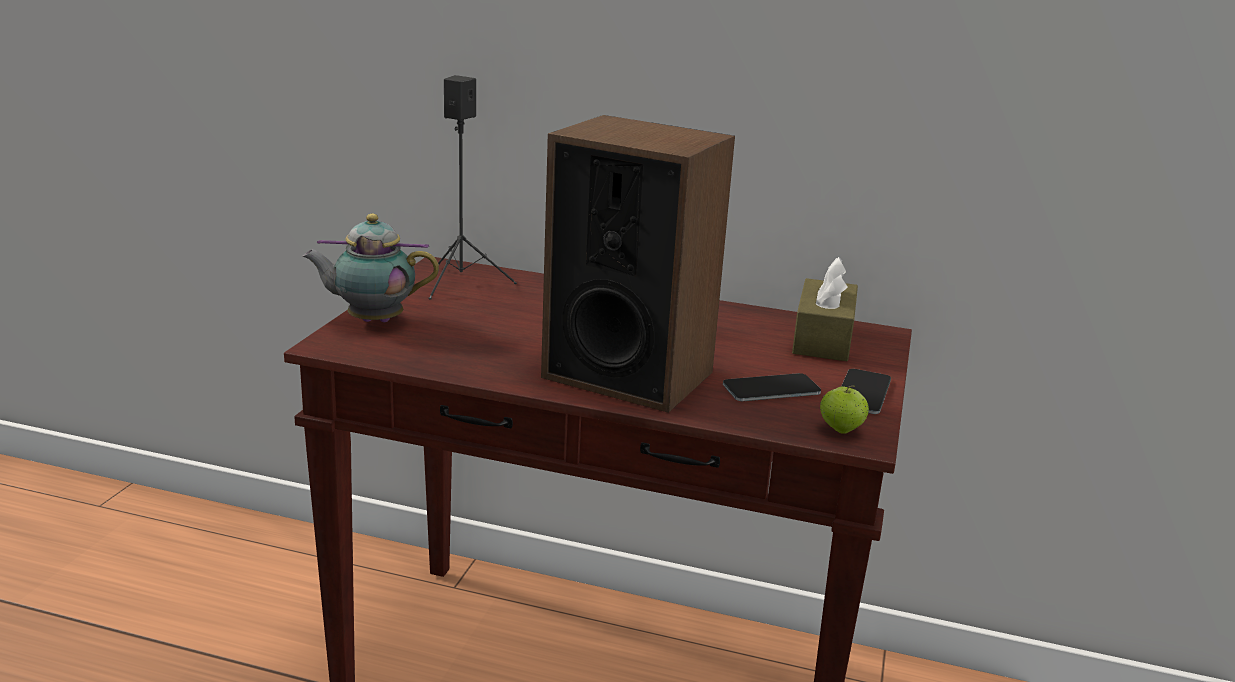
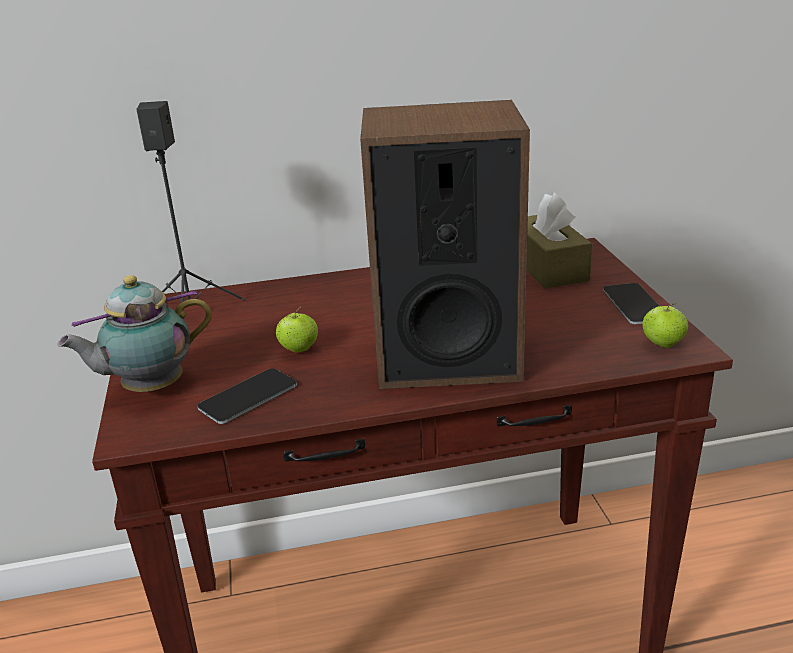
camera: 25 degrees left, 5 degrees up
phone [723,373,821,401] -> phone moved to [197,369,297,424]
none -> apple [275,307,318,353]

